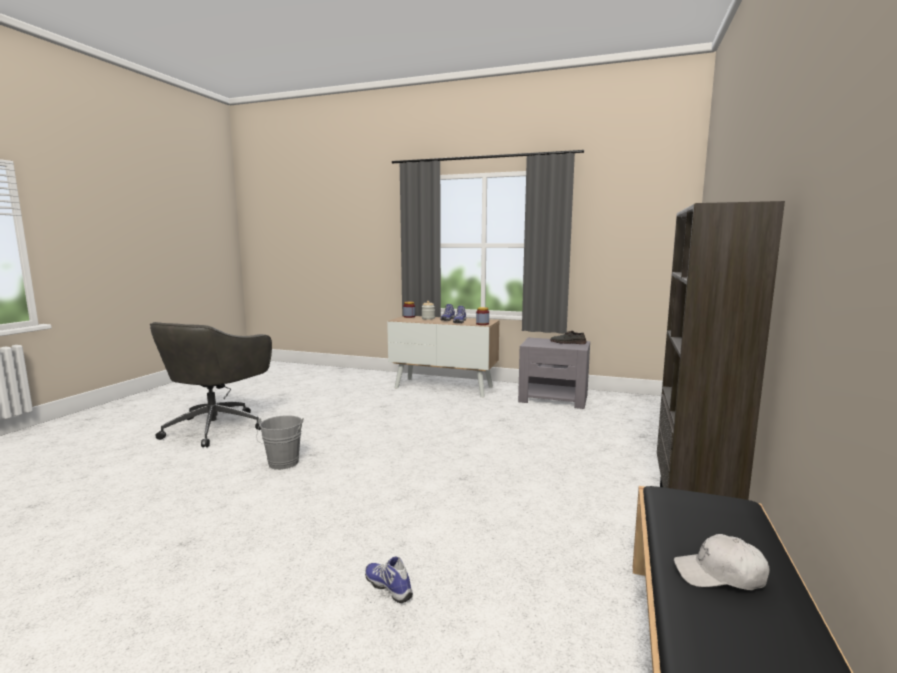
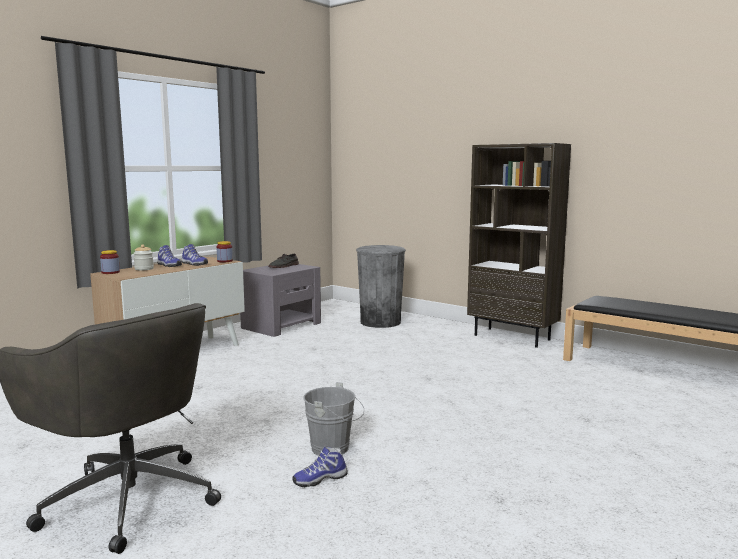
camera: 70 degrees left, 0 degrees up
shoe [365,557,413,603] -> shoe moved to [293,447,348,487]
white cap [674,534,770,590] -> none
none -> grey trash can [356,245,406,328]

